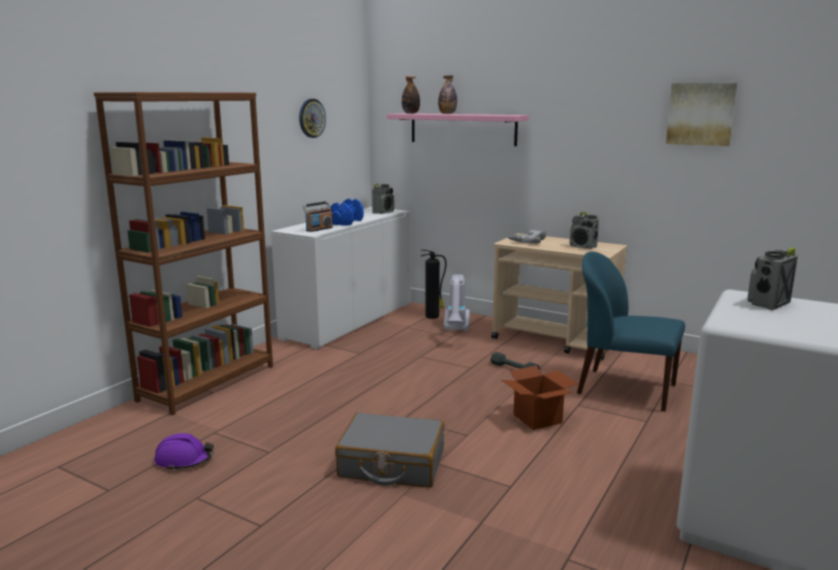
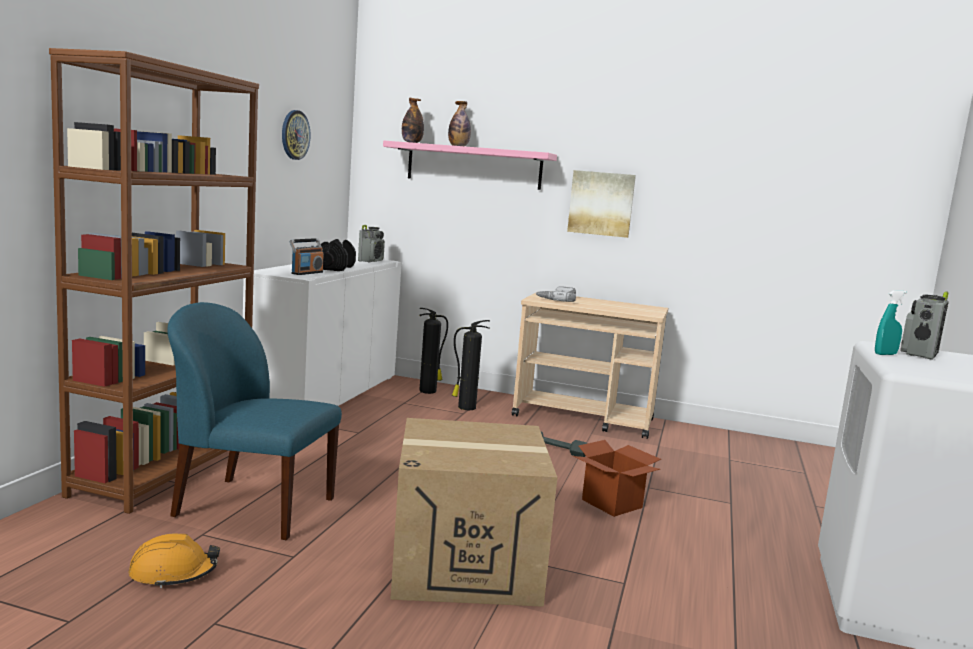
camera: 15 degrees left, 5 degrees down
purple hard hat [154,433,214,471] -> orange hard hat [128,534,220,588]
blue dumbbell [331,198,364,226] -> black dumbbell [321,239,356,271]
grey suitcase [335,412,444,488] -> cardboard box [390,418,557,607]
vacuum cleaner [444,275,470,331] -> fire extinguisher [452,320,490,410]
radio [570,212,599,249] -> none
blue chair [577,252,685,412] -> blue chair moved to [167,302,342,540]
picture [666,83,737,146] -> picture moved to [567,170,636,238]
none -> turquoise spray bottle [875,291,907,355]

